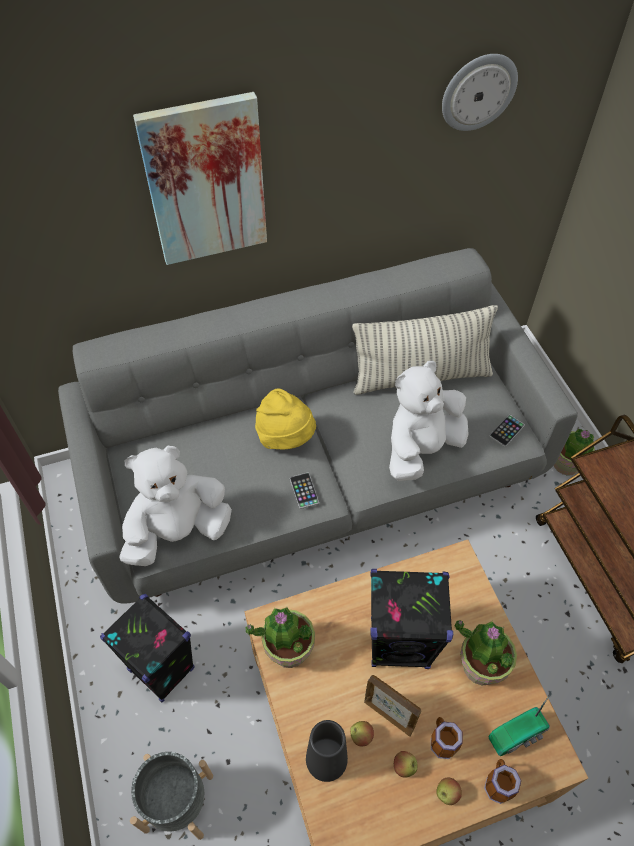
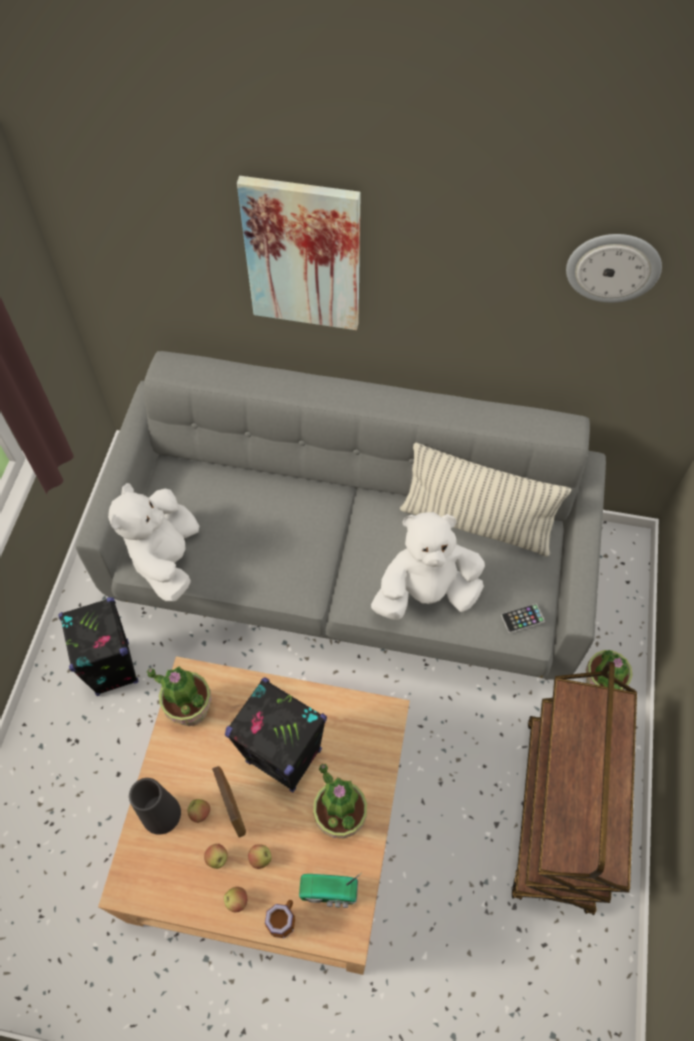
camera: 30 degrees right, 5 degrees up
white plush toy [119,446,232,566] -> white plush toy turned 90 degrees counterclockwise [108,483,199,601]
grey planter [130,752,213,840] -> none
yellow hat [255,388,316,449] -> none
phone [290,473,319,509] -> none
mug [431,717,463,759] -> apple [248,844,272,869]

